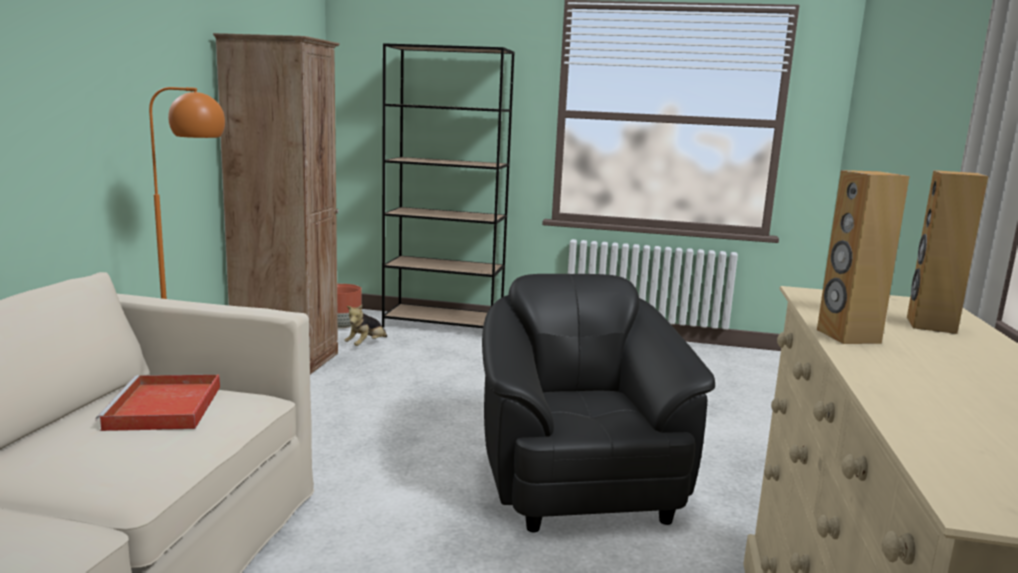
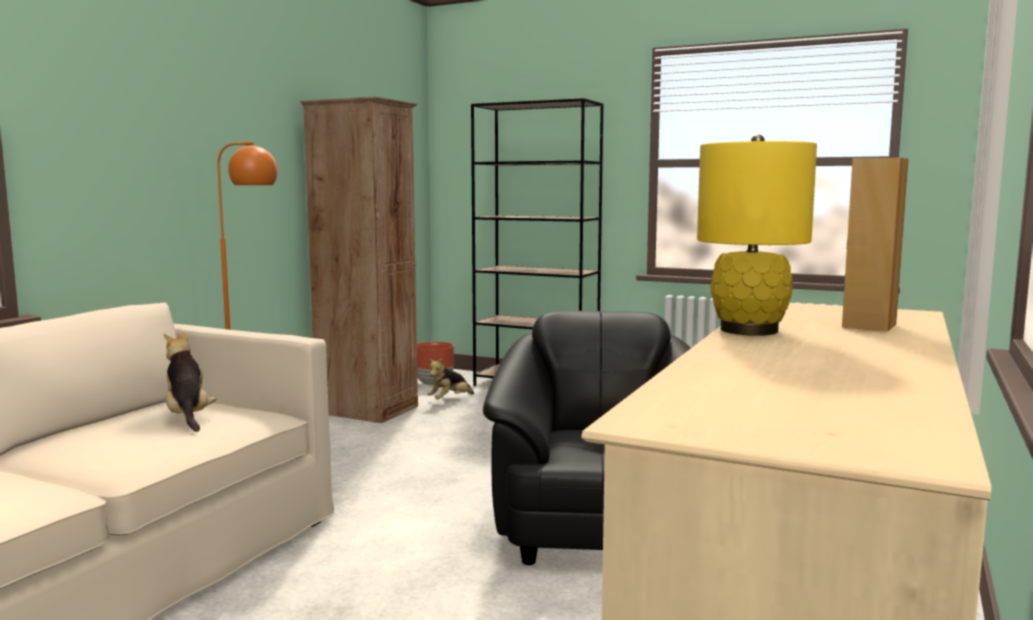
camera: 15 degrees right, 5 degrees down
red tray [96,375,220,431] -> plush toy [164,332,216,432]
brown speaker [817,170,910,344] -> yellow table lamp [697,134,817,336]

